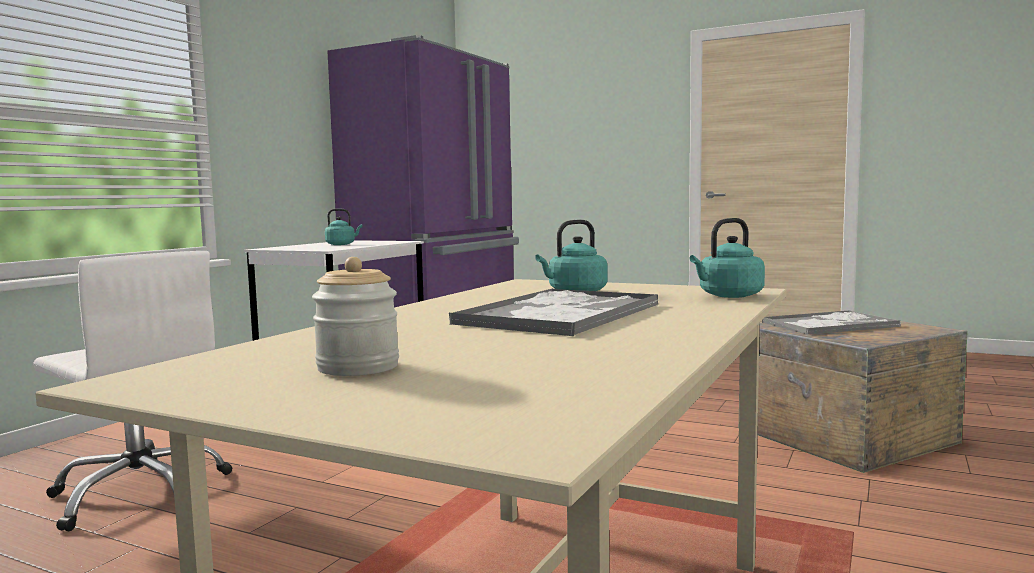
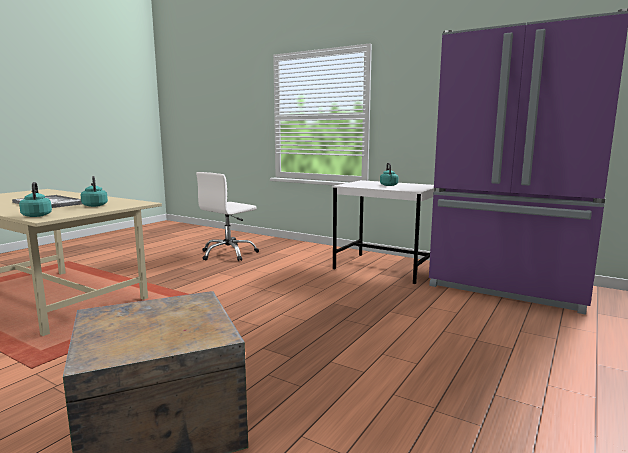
camera: 95 degrees right, 5 degrees up
jar [312,257,399,376] -> none
tray [762,310,901,335] -> none

